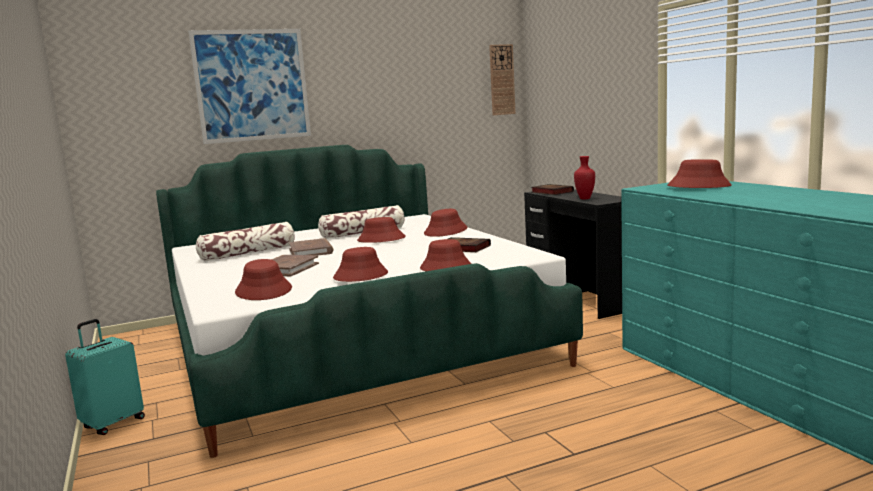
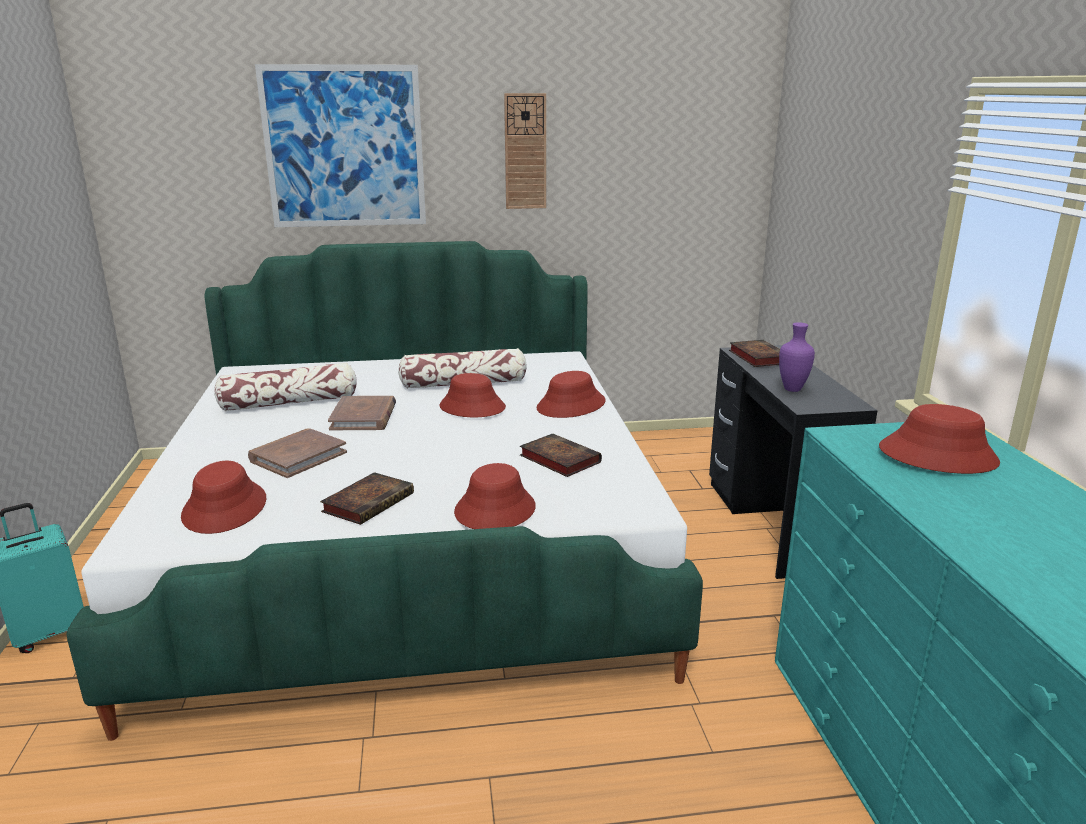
camera: 15 degrees right, 10 degrees up
red hat [333,247,388,282] -> book [320,472,414,525]
wall clock [489,44,516,115] -> wall clock moved to [504,93,546,209]
red vase [574,156,595,199] -> purple vase [779,322,815,392]

